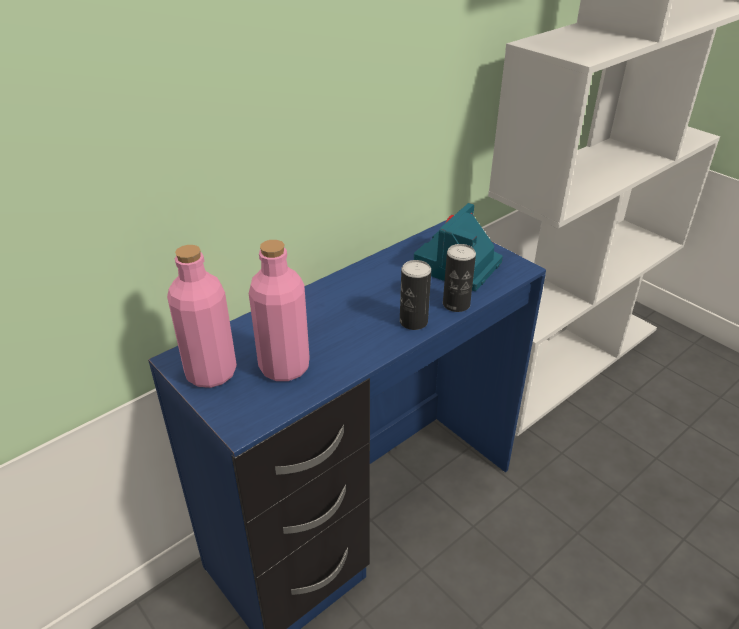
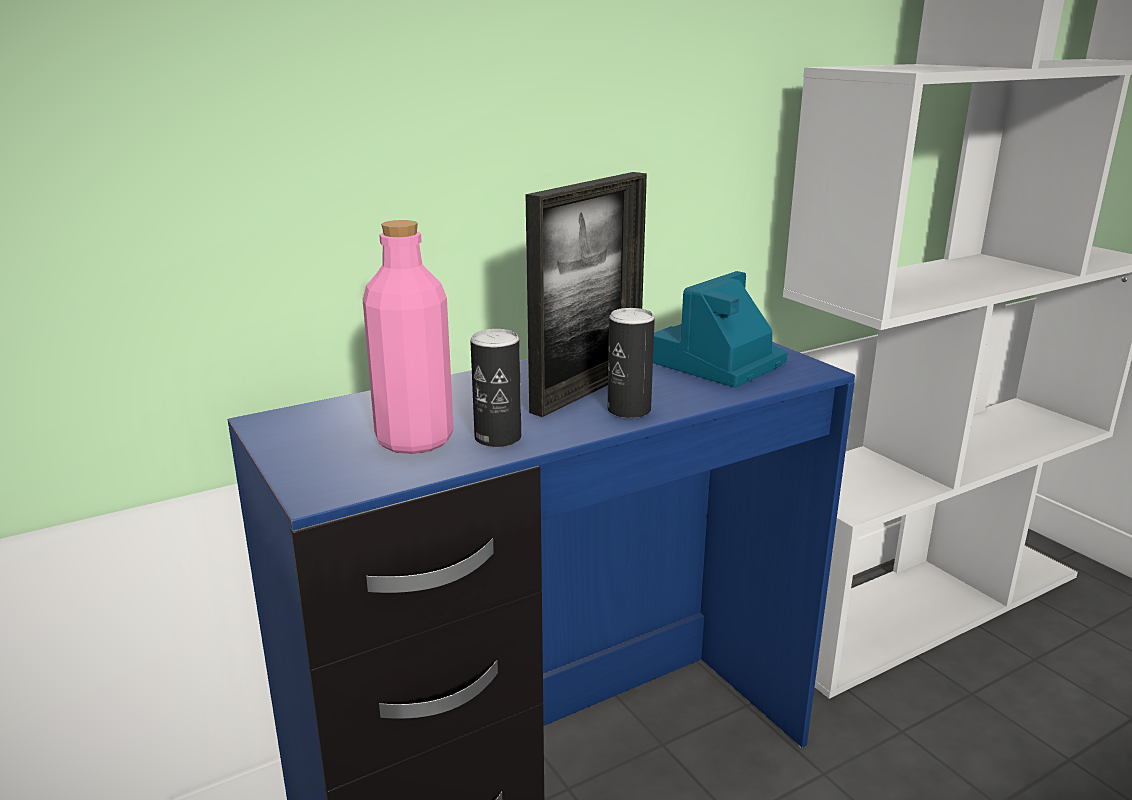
camera: 10 degrees right, 15 degrees down
pink bottle [167,245,237,388] -> none
can [443,244,476,312] -> can moved to [470,329,521,447]
none -> picture frame [526,172,647,417]

